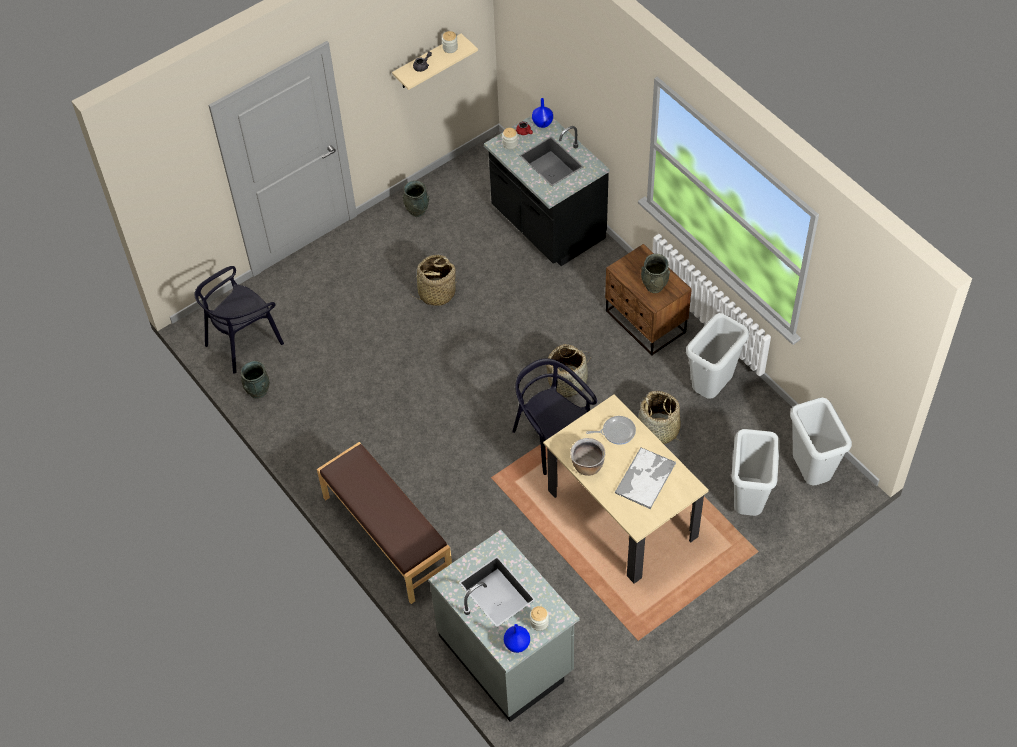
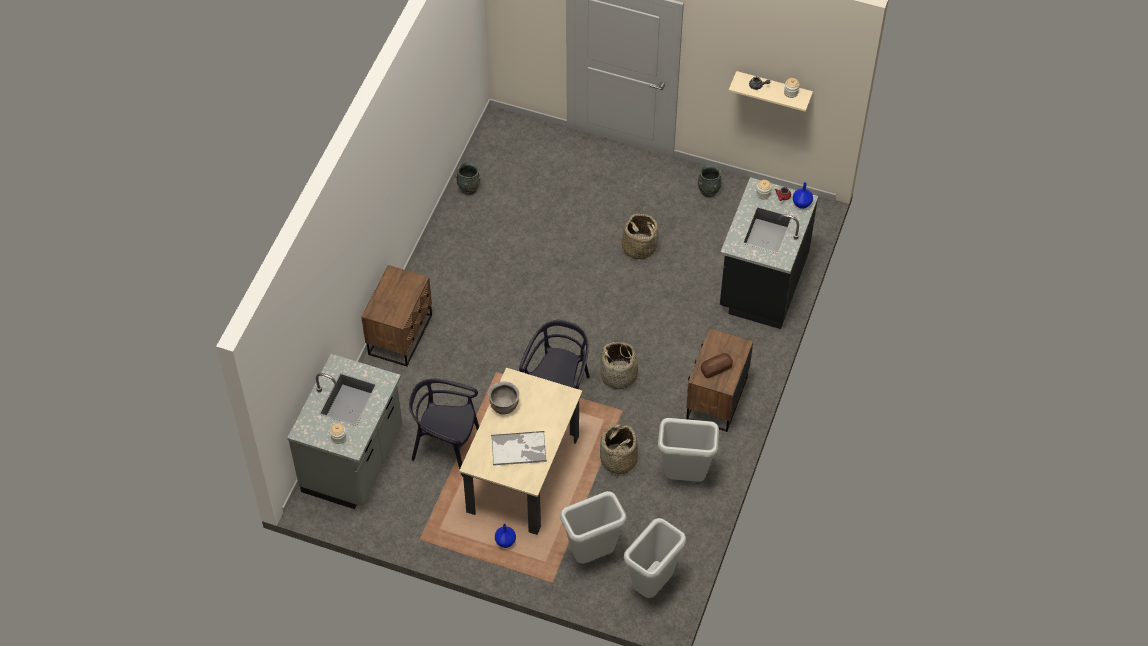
camera: 55 degrees right, 0 degrees up
black chair [194,266,284,374] -> black chair moved to [409,379,479,477]
brown bench [317,442,452,604] -> brown nightstand [361,265,432,367]
blue vase [504,624,530,653] -> blue vase moved to [495,524,516,548]
frying pan [586,416,636,445] -> none
grey vase [641,254,670,293] -> bread [701,353,733,378]

